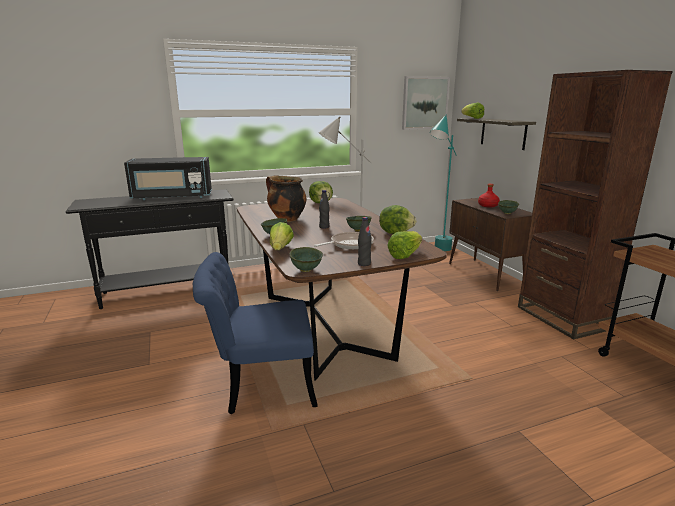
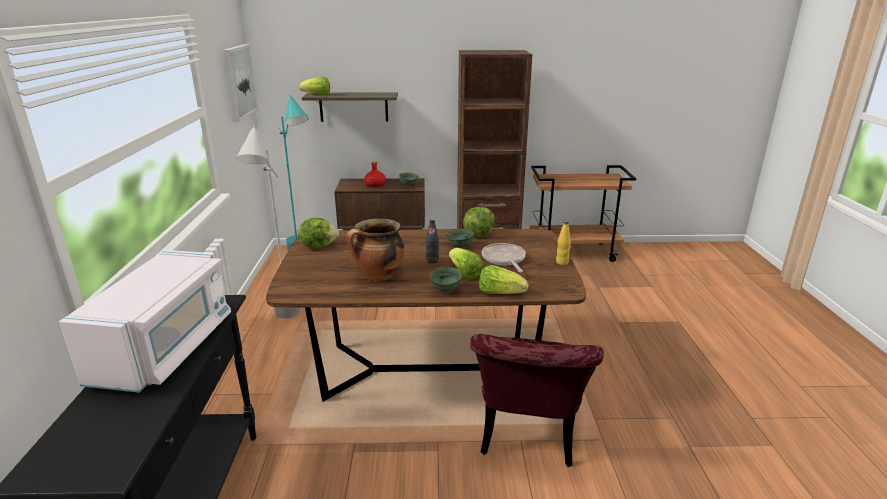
camera: 70 degrees left, 5 degrees up
black microwave [124,157,212,200] -> white microwave [59,250,231,393]
blue chair [193,252,318,414] -> red chair [470,334,604,467]
green bowl [289,247,323,272] -> none
black bottle [358,217,372,266] -> yellow bottle [556,221,571,265]
lettuce [387,231,422,259] -> lettuce moved to [449,248,483,279]

